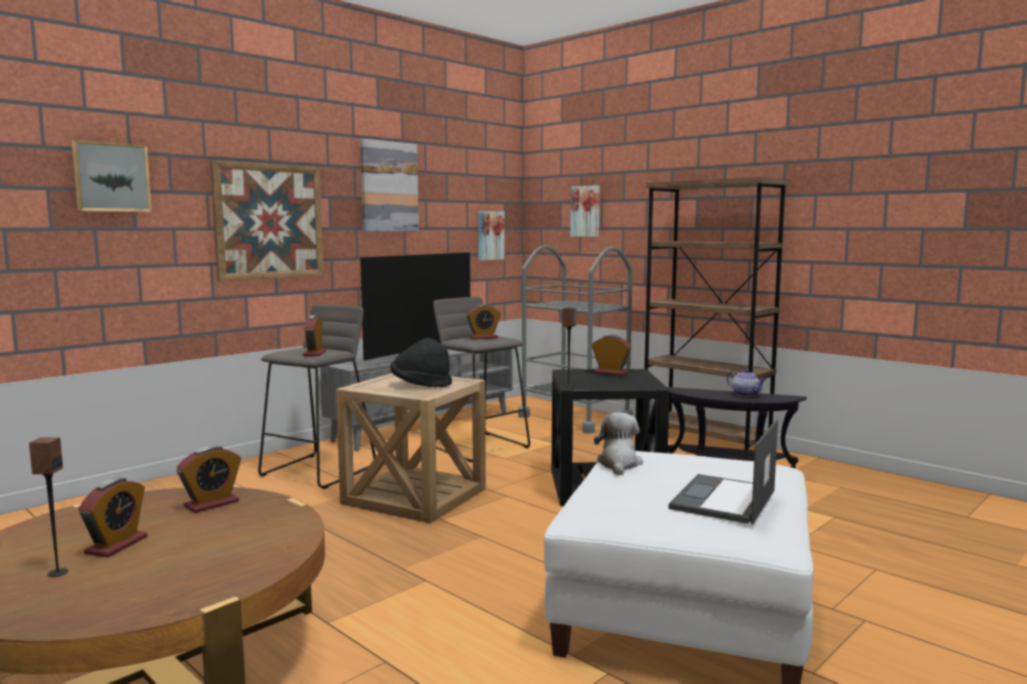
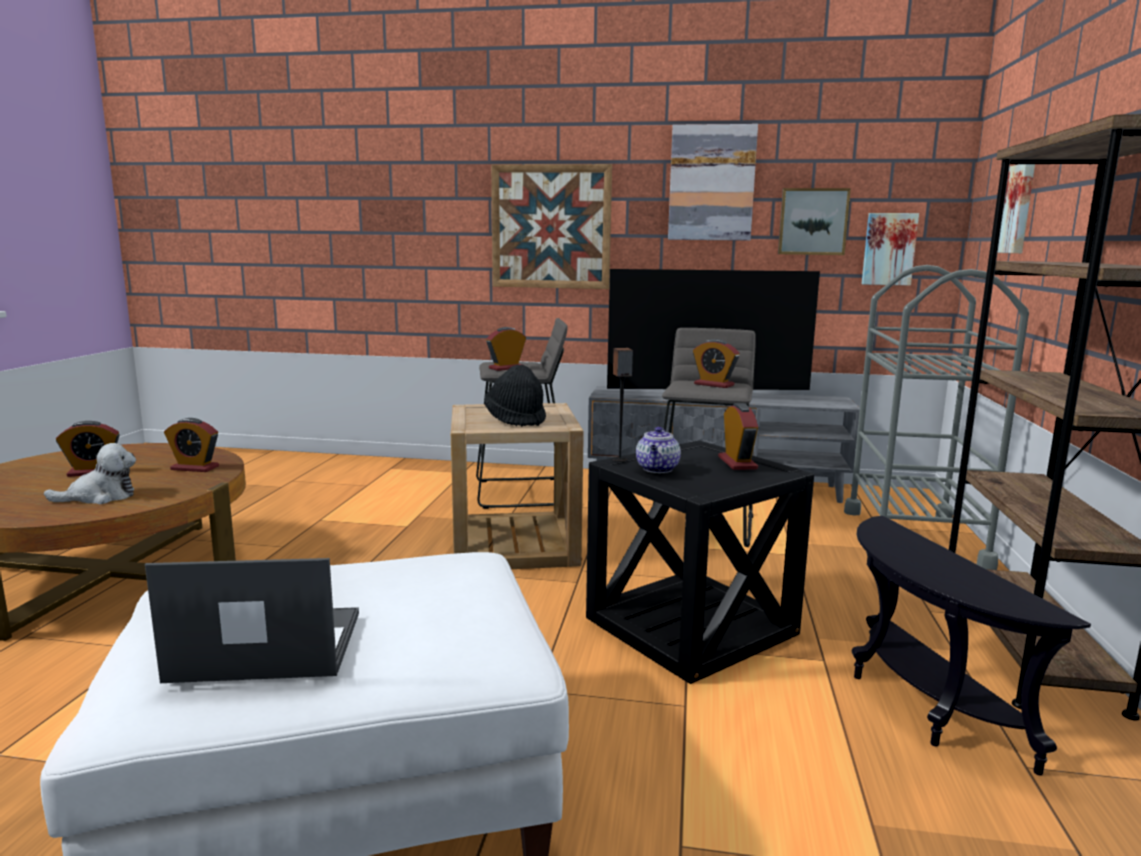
camera: 55 degrees right, 5 degrees up
speaker [29,437,68,577] -> none
picture [72,140,152,212] -> picture moved to [778,188,851,255]
plush toy [594,413,643,476] -> plush toy moved to [44,443,136,504]
teapot [727,369,766,396] -> teapot moved to [636,427,681,473]

